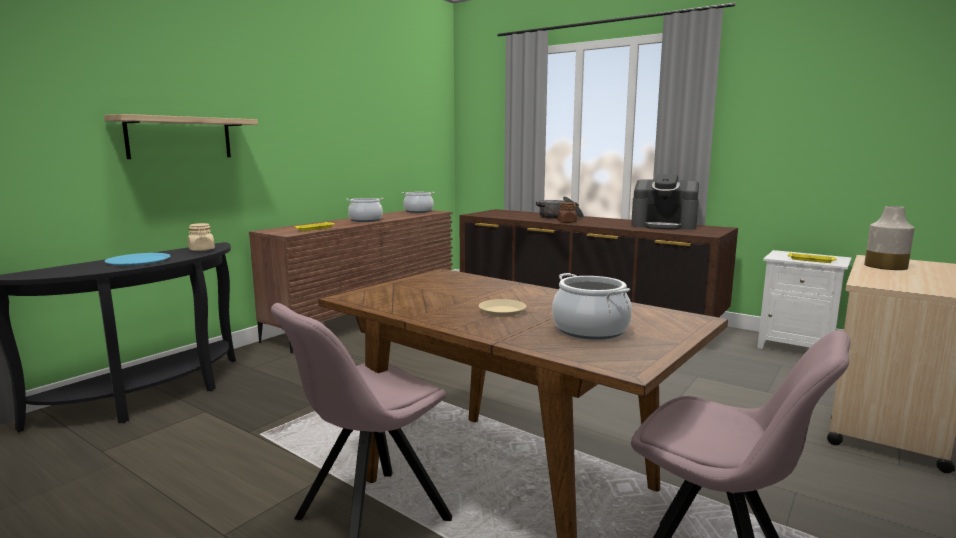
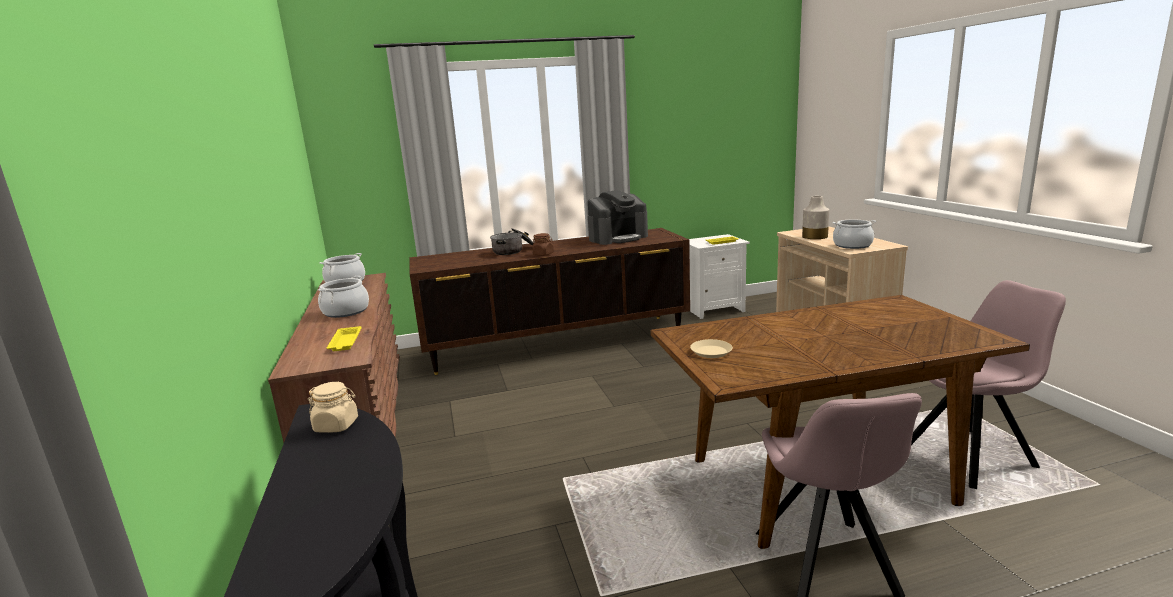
camera: 50 degrees left, 5 degrees up
shelf [104,114,258,159] -> none
blue plate [105,253,170,266] -> none
beige plate [479,299,526,317] -> beige plate moved to [690,339,733,358]
cooking pot [552,273,632,340] -> cooking pot moved to [832,220,876,249]

